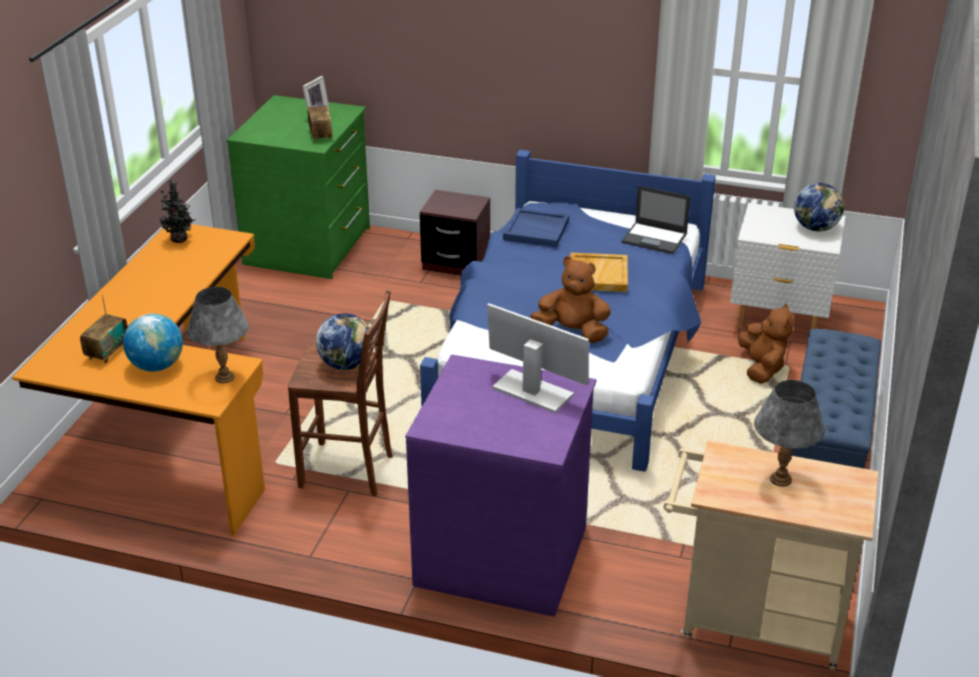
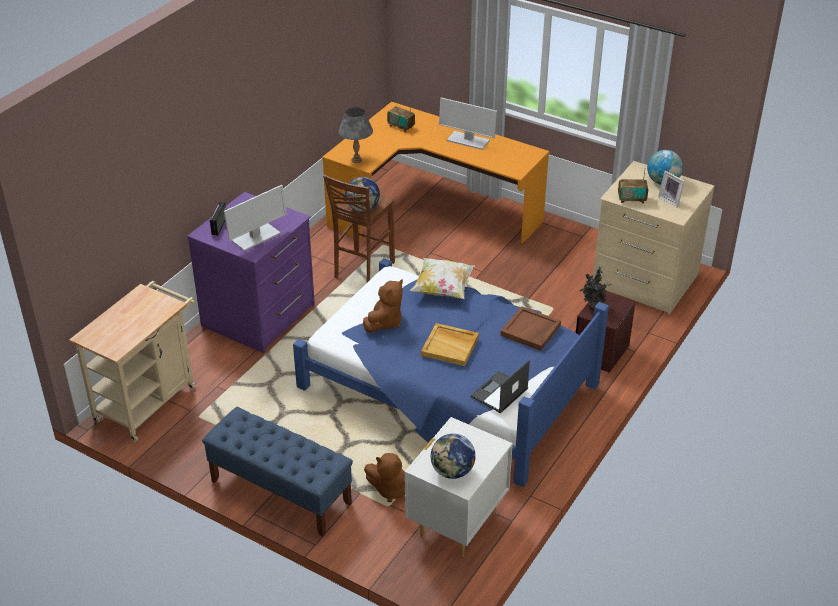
camera: 105 degrees right, 5 degrees up
globe [123,314,183,372] -> globe moved to [647,150,683,185]
potted plant [160,179,196,243] -> potted plant moved to [580,266,611,310]
green dresser [227,95,370,279] -> beige dresser [593,161,715,315]
blue tray [503,208,569,248] -> brown tray [501,306,561,351]
grey table lamp [754,380,825,487] -> none
none -> radio [210,202,226,236]
none -> pillow [410,258,475,299]
none -> monitor [439,98,497,150]

